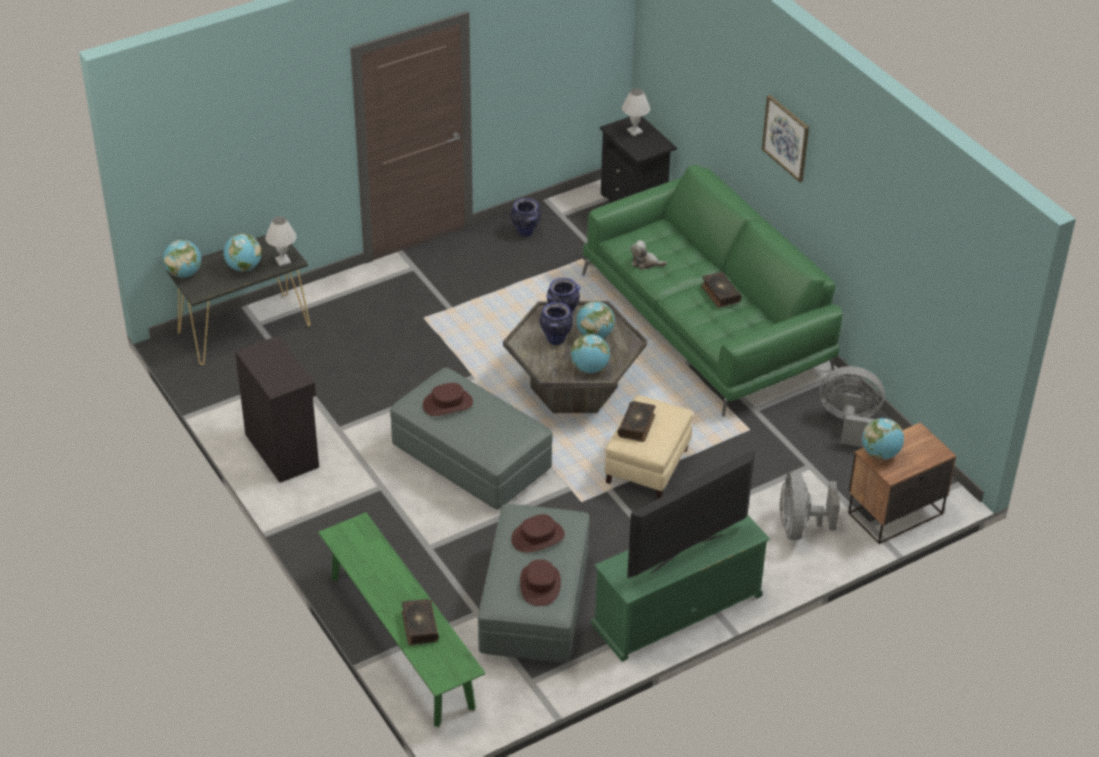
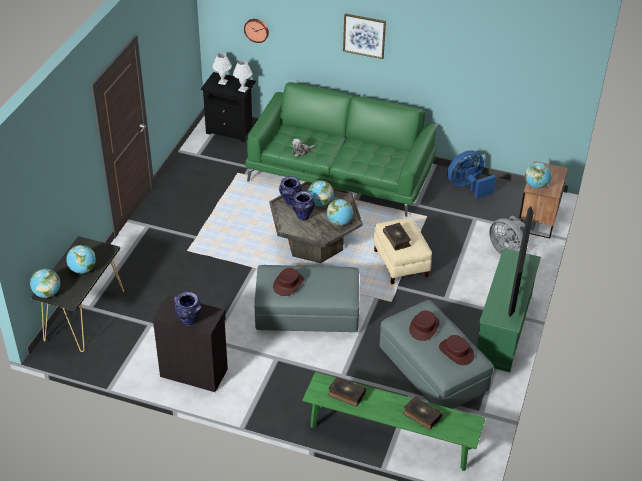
camera: 40 degrees left, 0 degrees up
white table lamp [265,217,296,266] -> white table lamp moved to [233,60,252,92]
vase [511,198,541,237] -> vase moved to [174,292,201,326]
book [701,272,742,308] -> book moved to [328,377,366,407]
grey fan [819,366,885,447] -> blue fan [447,150,496,199]
none -> wall clock [244,19,269,43]

